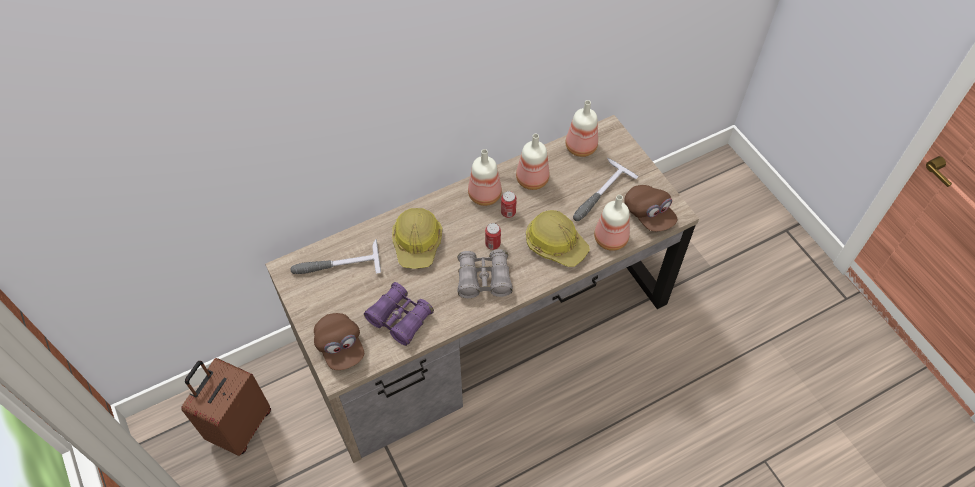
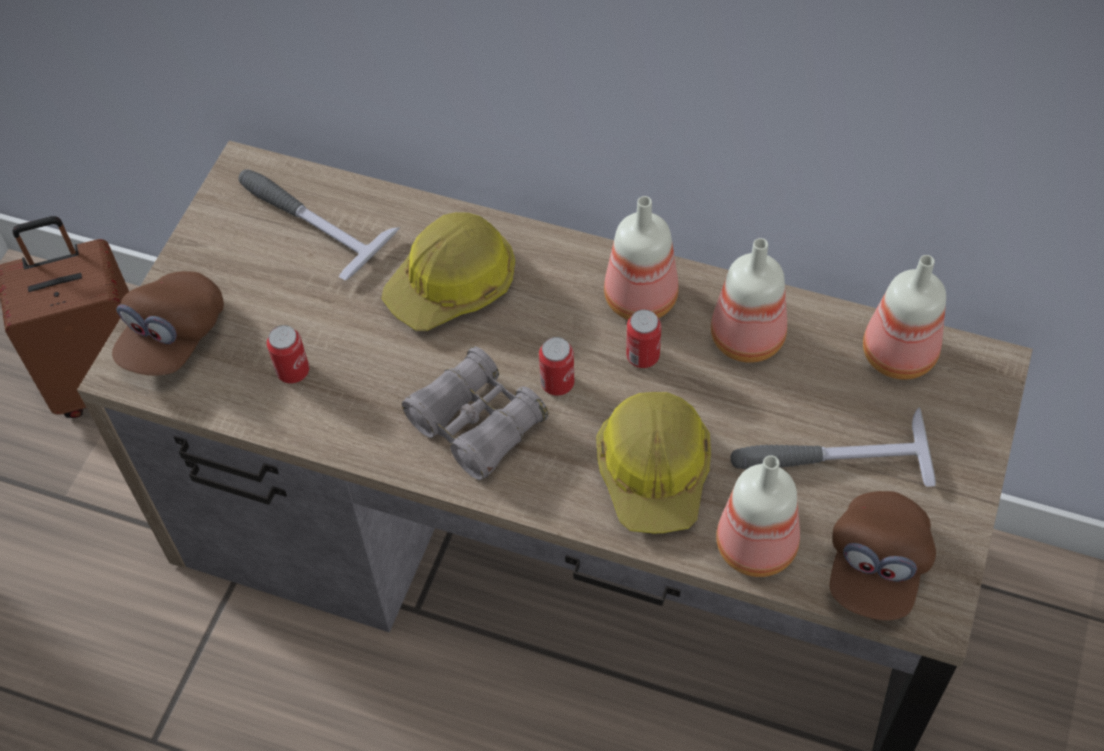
camera: 50 degrees right, 0 degrees up
purple binoculars [364,282,434,346] -> can [267,325,309,383]

